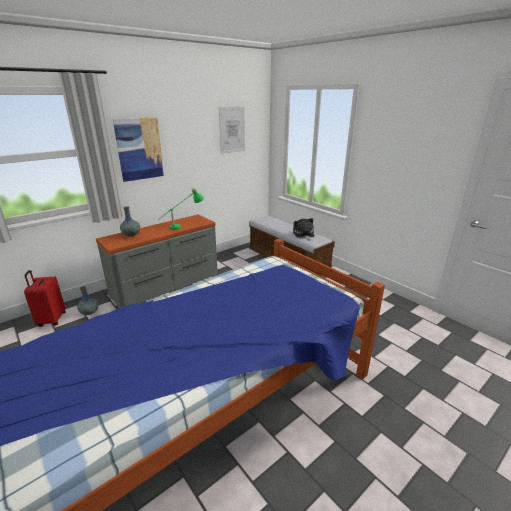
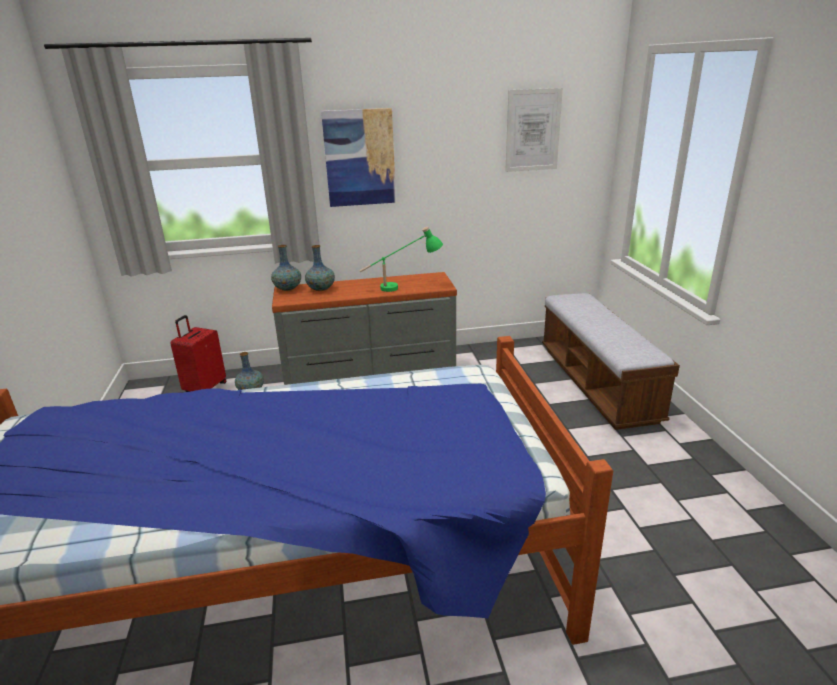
camera: 30 degrees right, 0 degrees up
plush toy [293,218,315,241] -> none
none -> vase [271,245,301,291]

